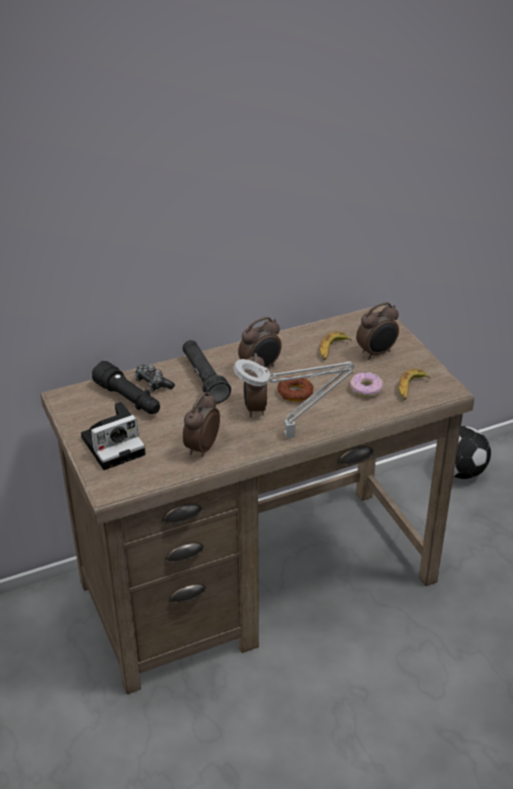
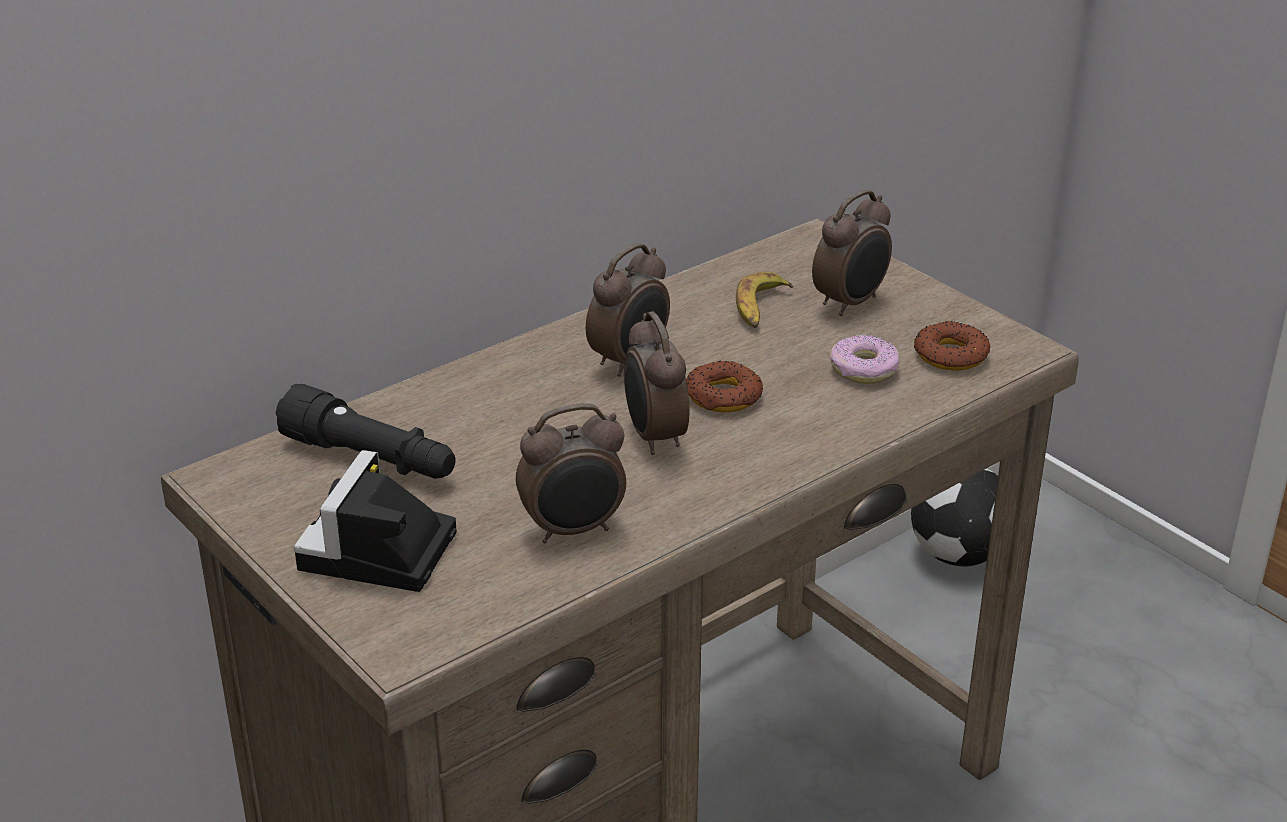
camera: 15 degrees left, 5 degrees down
camera [81,402,146,470] -> camera turned 150 degrees clockwise [294,450,457,592]
game controller [134,365,175,391] -> none
black flashlight [182,340,231,403] -> none
alarm clock [183,392,220,457] -> alarm clock turned 120 degrees counterclockwise [516,403,626,543]
grey table lamp [234,359,355,439] -> none
banana [398,369,431,400] -> donut [914,321,990,371]

